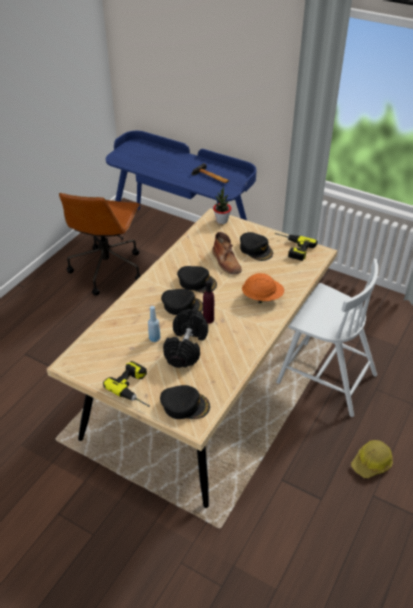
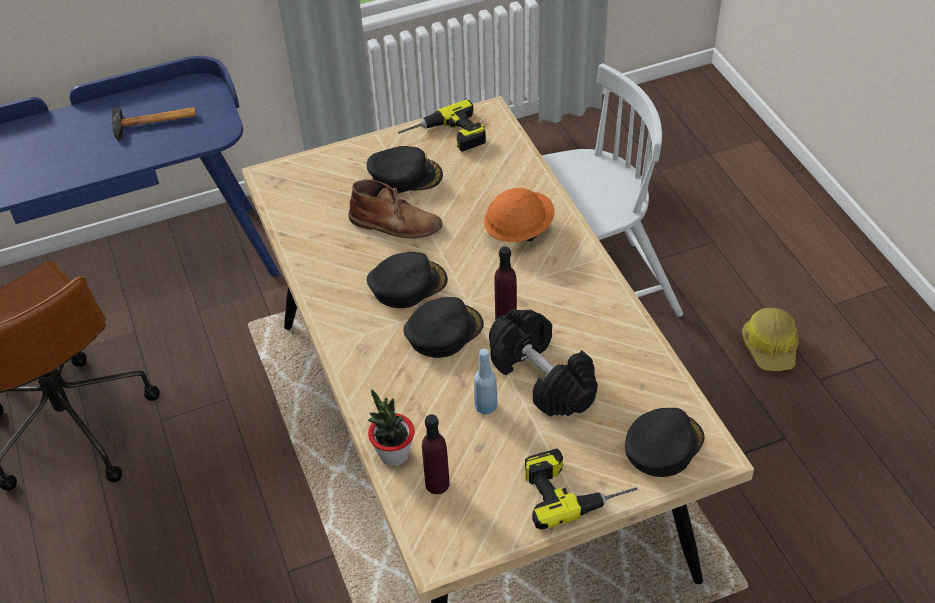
camera: 50 degrees left, 5 degrees up
potted plant [213,187,231,224] -> potted plant moved to [367,390,415,466]
none -> purple bottle [422,414,449,494]

